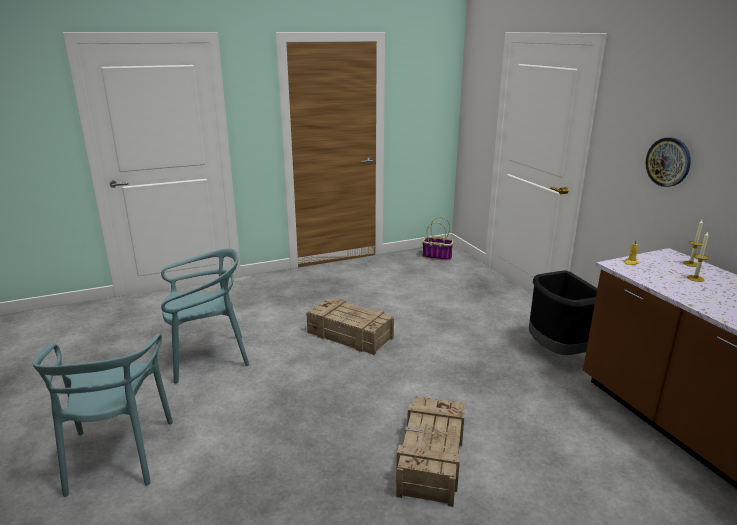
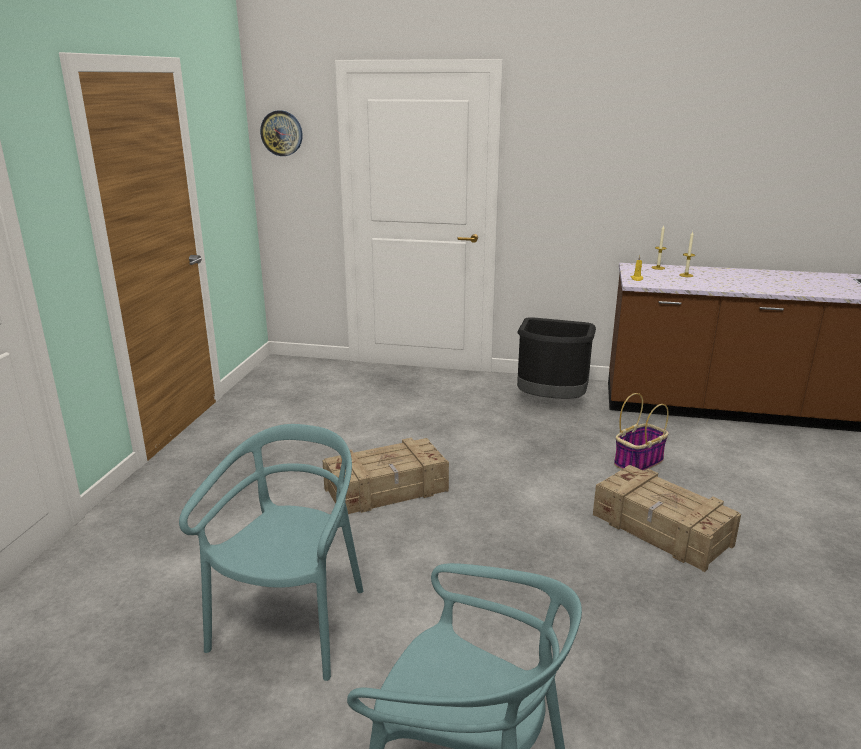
camera: 55 degrees left, 0 degrees up
basket [422,217,454,261] -> basket moved to [614,393,669,471]
wall clock [646,137,691,187] -> wall clock moved to [260,110,303,156]

